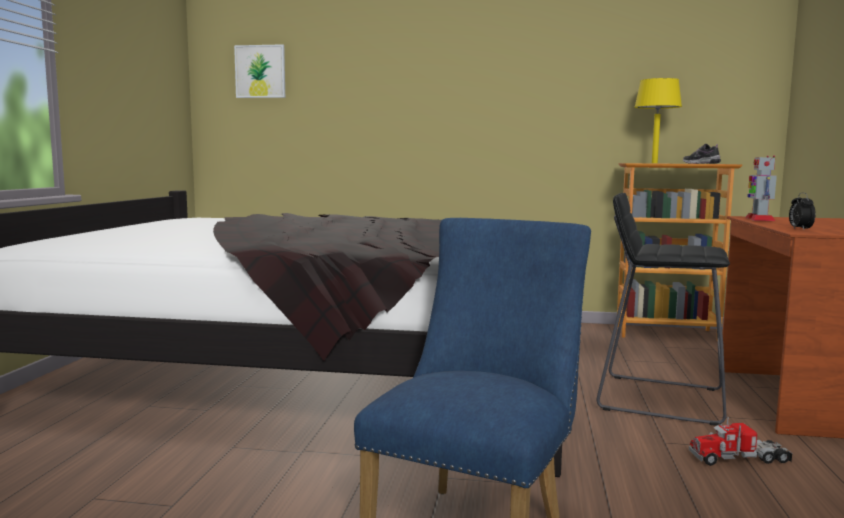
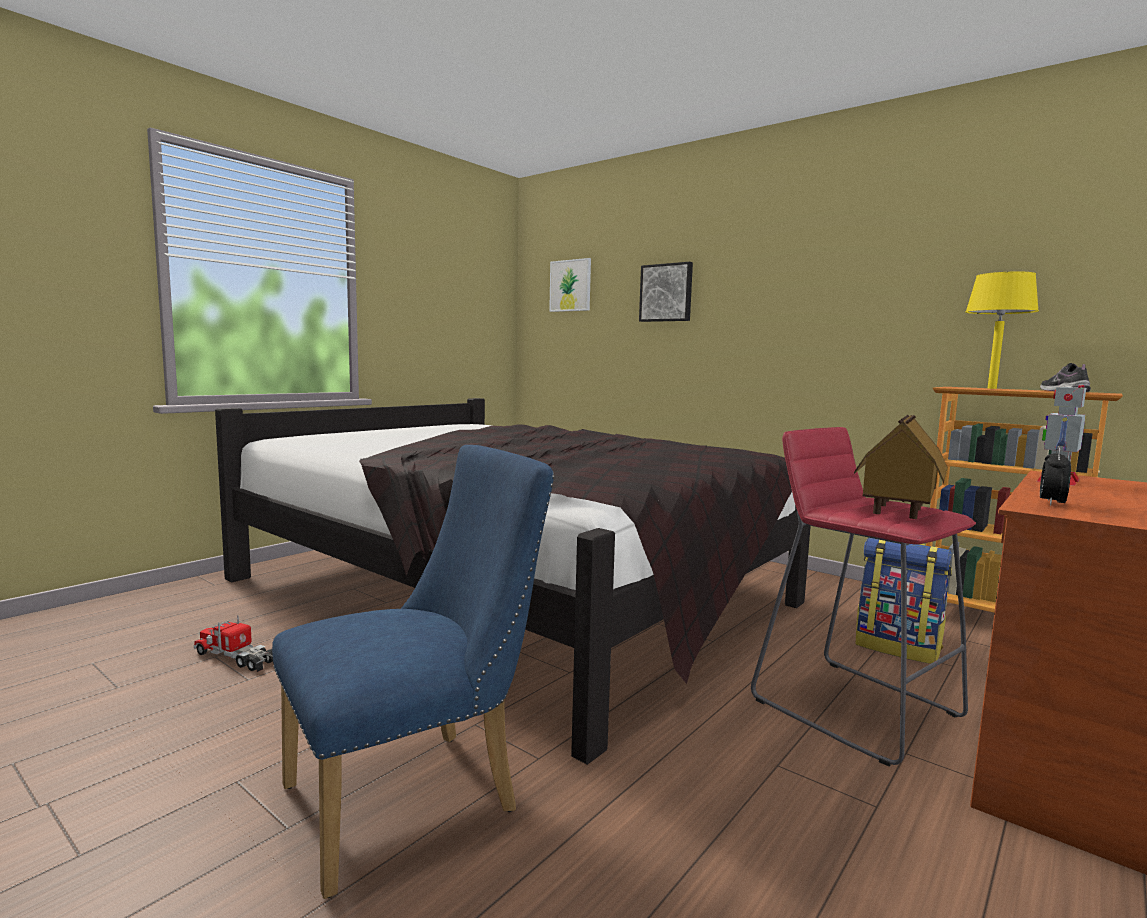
camera: 30 degrees right, 0 degrees up
black stool [597,193,730,426] -> red stool [751,427,976,767]
toy truck [689,417,793,466] -> toy truck moved to [193,615,274,672]
none -> picture [639,262,693,322]
none -> toy house [854,415,947,519]
none -> backpack [856,538,952,664]

